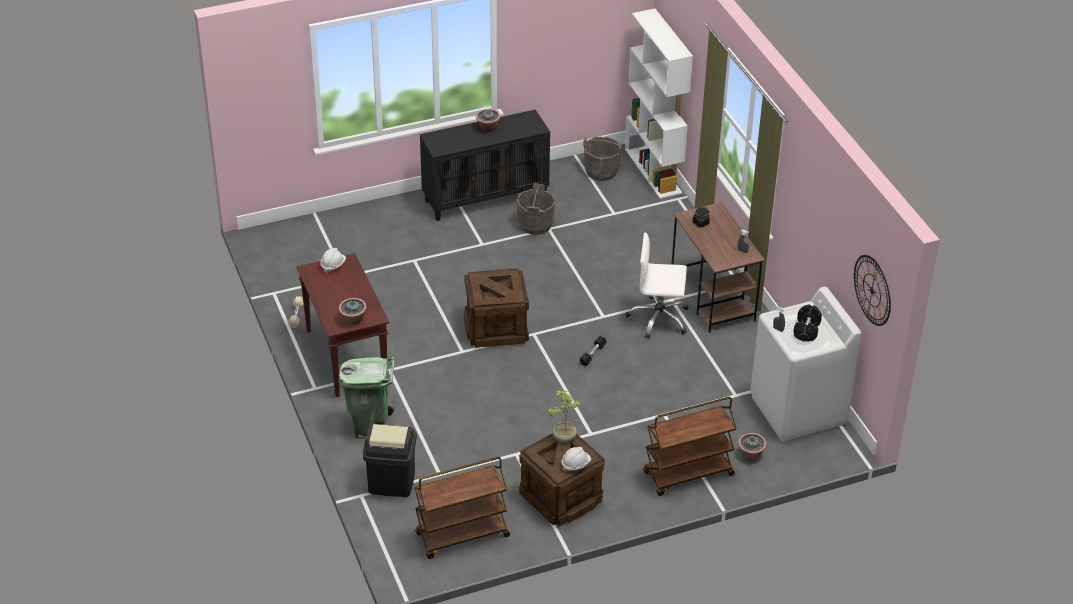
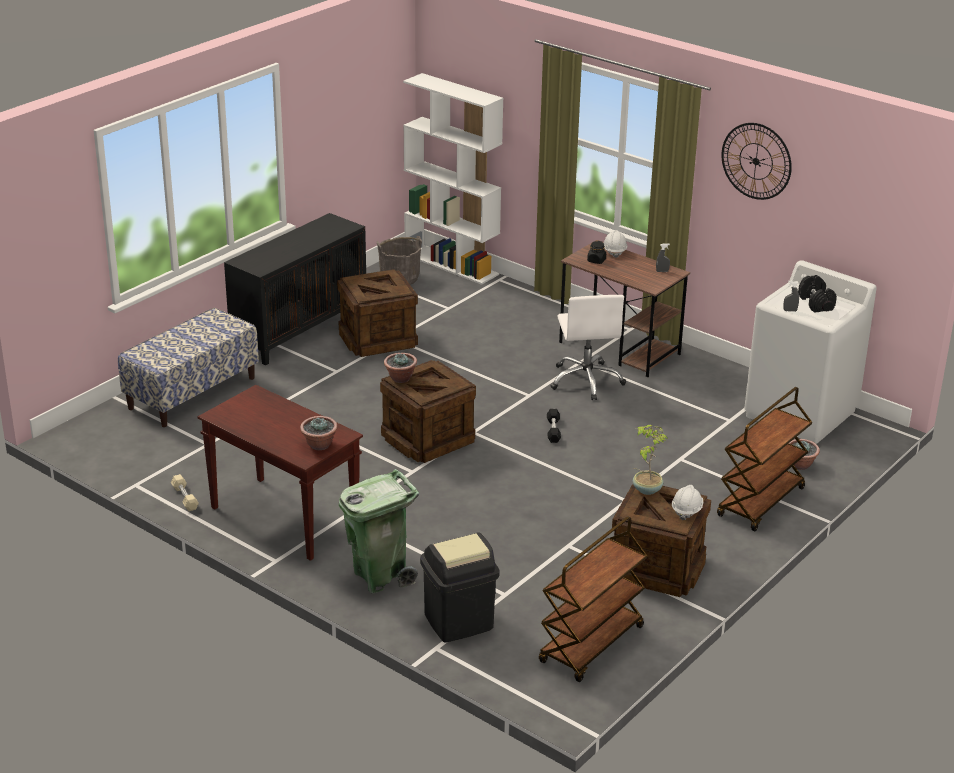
camera: 30 degrees left, 10 degrees down
white hard hat [320,248,346,273] -> white hard hat moved to [604,230,627,258]
potted plant [476,109,501,132] -> potted plant moved to [384,353,417,383]
grey bucket [517,183,555,235] -> crate [337,269,418,357]
white office chair [626,233,689,339] -> white office chair turned 75 degrees counterclockwise [551,295,626,400]
wall clock [854,255,891,326] -> wall clock moved to [721,123,792,200]
none -> bench [118,308,259,427]

